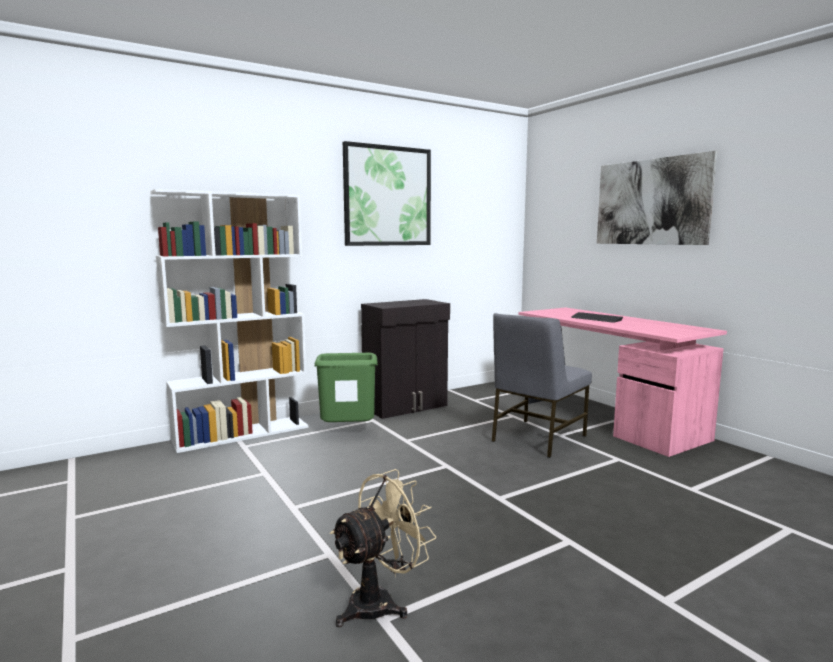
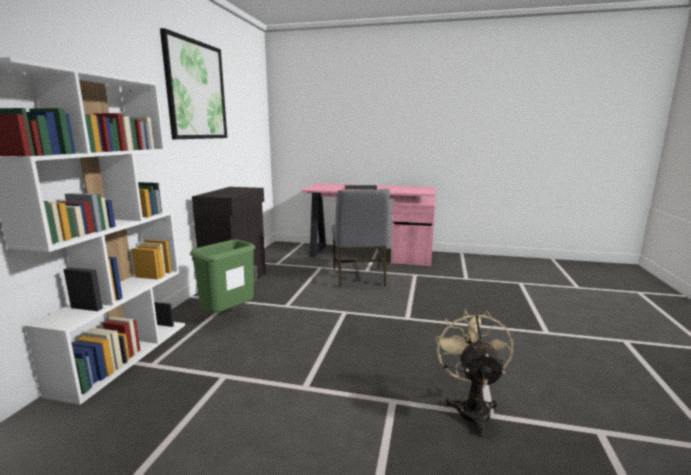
camera: 45 degrees left, 5 degrees up
picture [597,150,717,245] -> none

